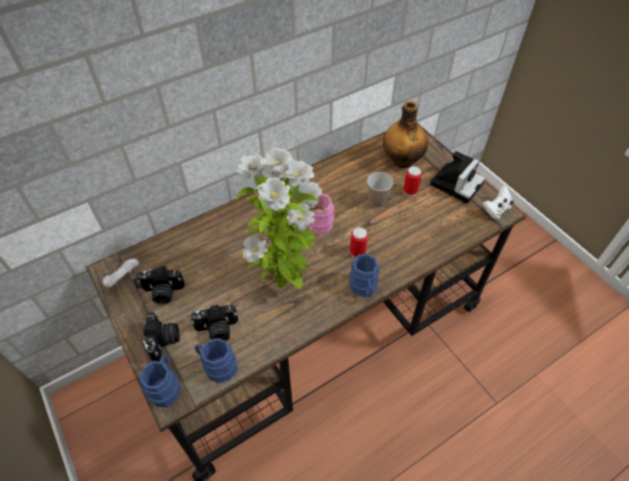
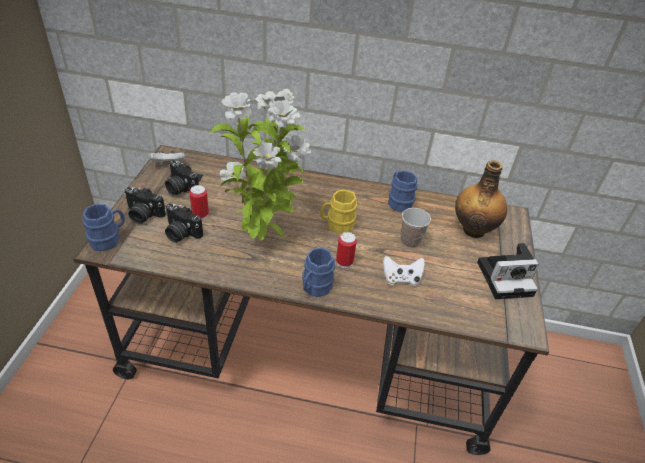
camera: 40 degrees right, 10 degrees down
camera [143,312,180,362] -> camera turned 75 degrees clockwise [124,187,166,224]
blue mug [195,338,238,383] -> blue mug moved to [388,170,418,212]
pink mug [307,193,334,235] -> yellow mug [320,190,357,234]
can [403,166,422,197] -> can moved to [189,185,209,220]
white game controller [483,185,514,220] -> white game controller moved to [383,256,425,286]

